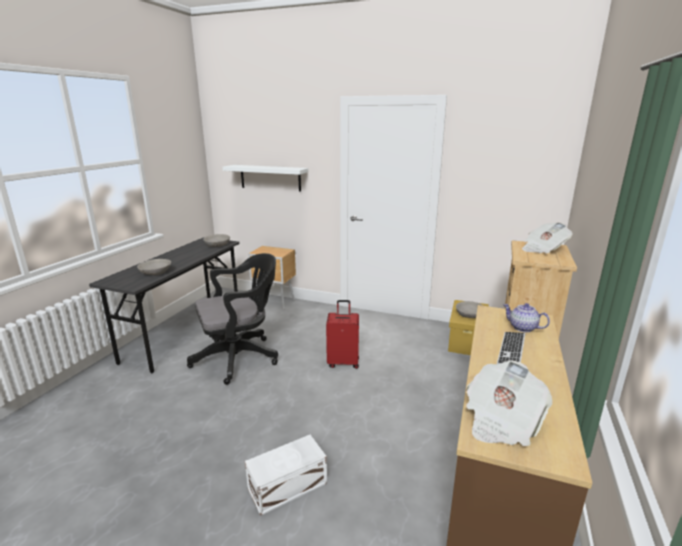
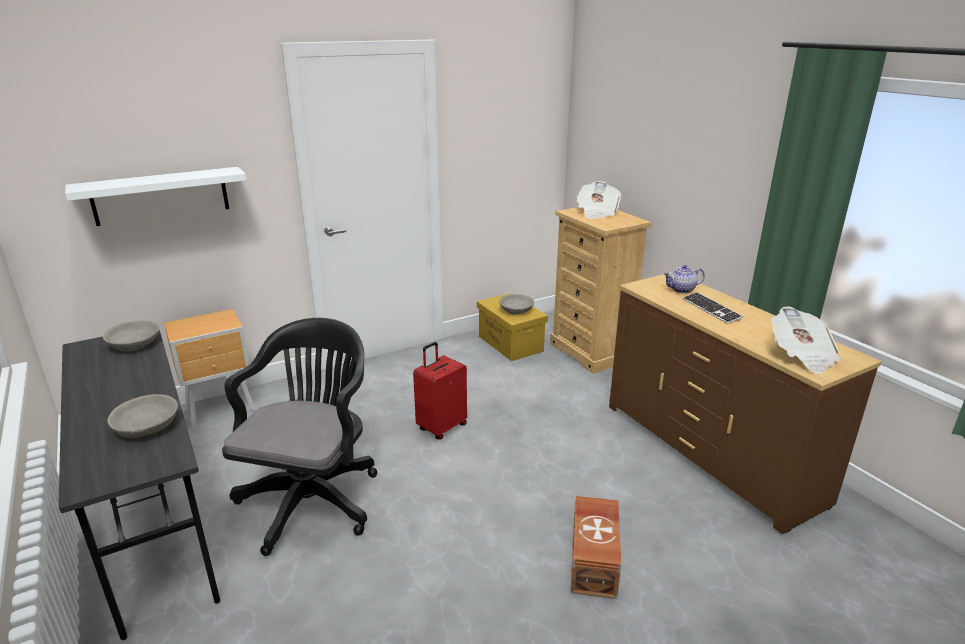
camera: 50 degrees left, 5 degrees up
white storage box [245,435,327,516] -> brown storage box [571,496,621,599]

